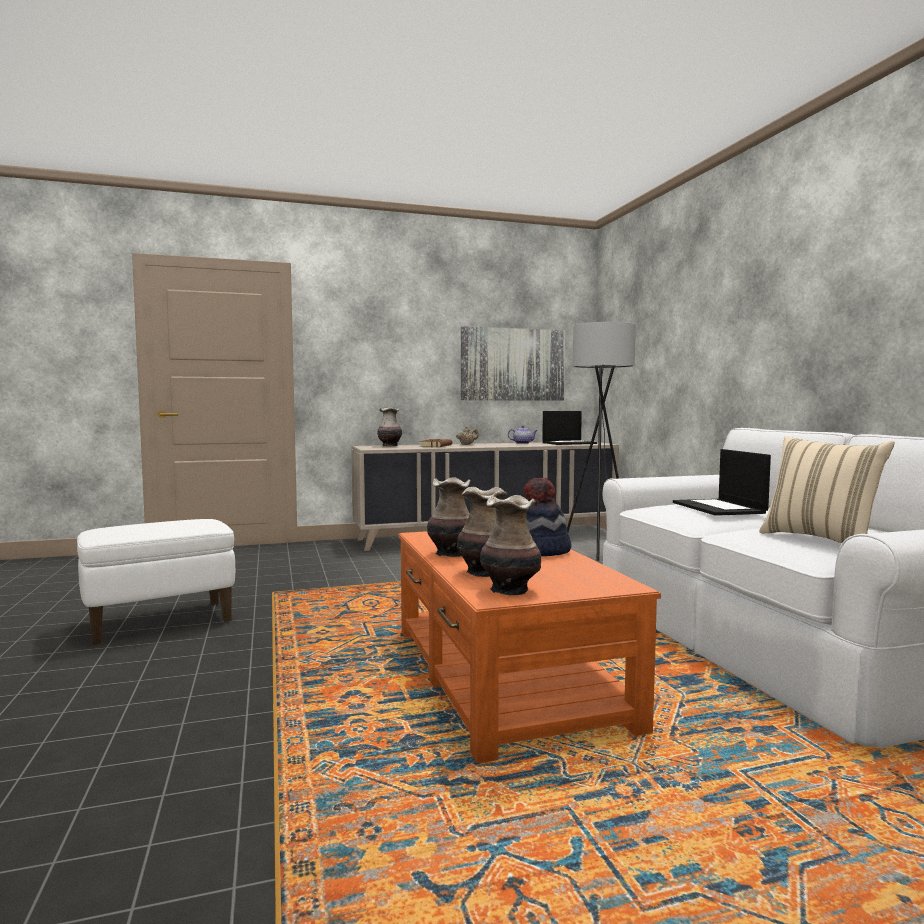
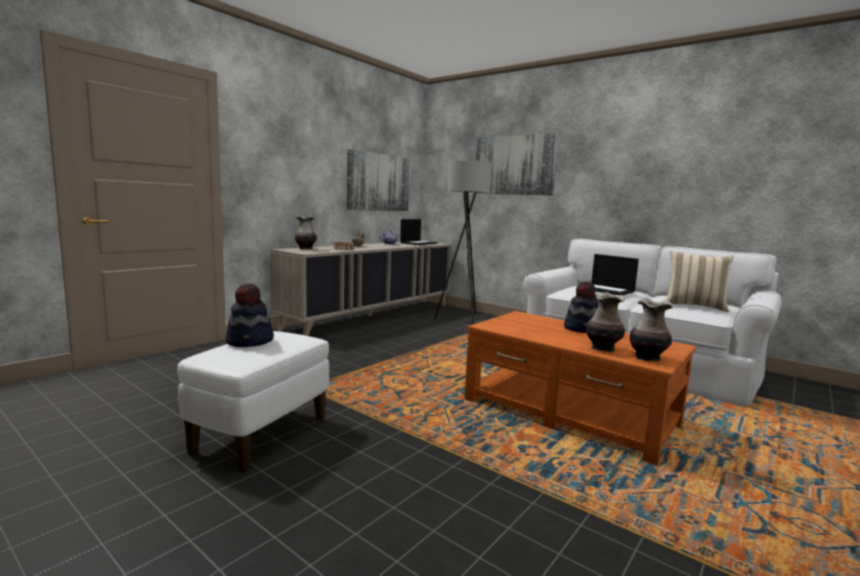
camera: 35 degrees left, 5 degrees up
vase [427,477,471,557] -> none
none -> hat [226,284,274,347]
none -> picture [476,133,558,196]

